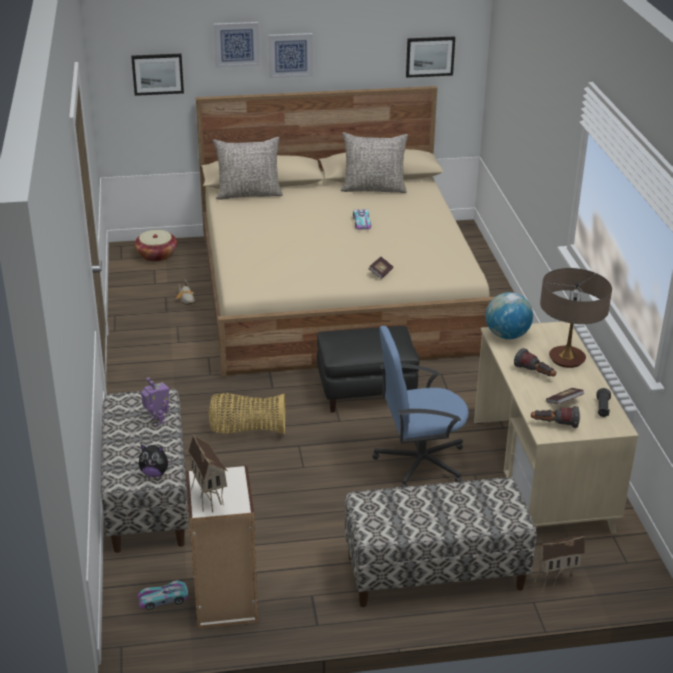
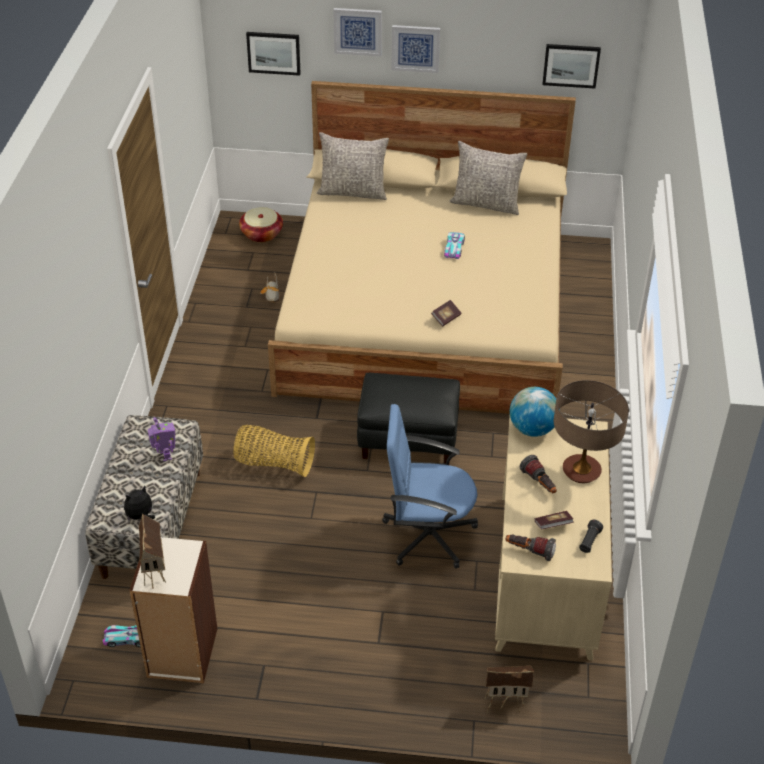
camera: 15 degrees right, 10 degrees up
plush toy [139,445,173,477] -> plush toy turned 120 degrees clockwise [124,486,155,521]
bench [345,477,537,607] -> none

